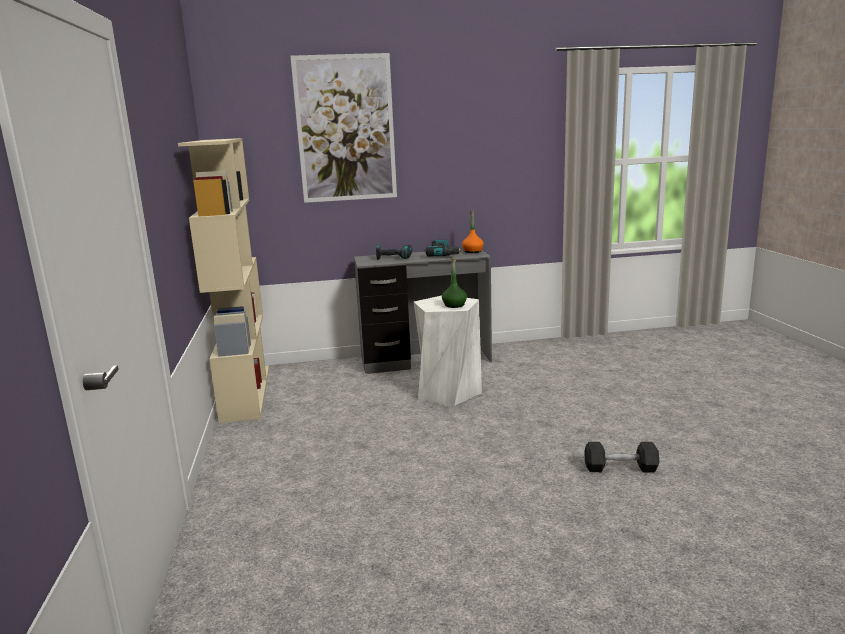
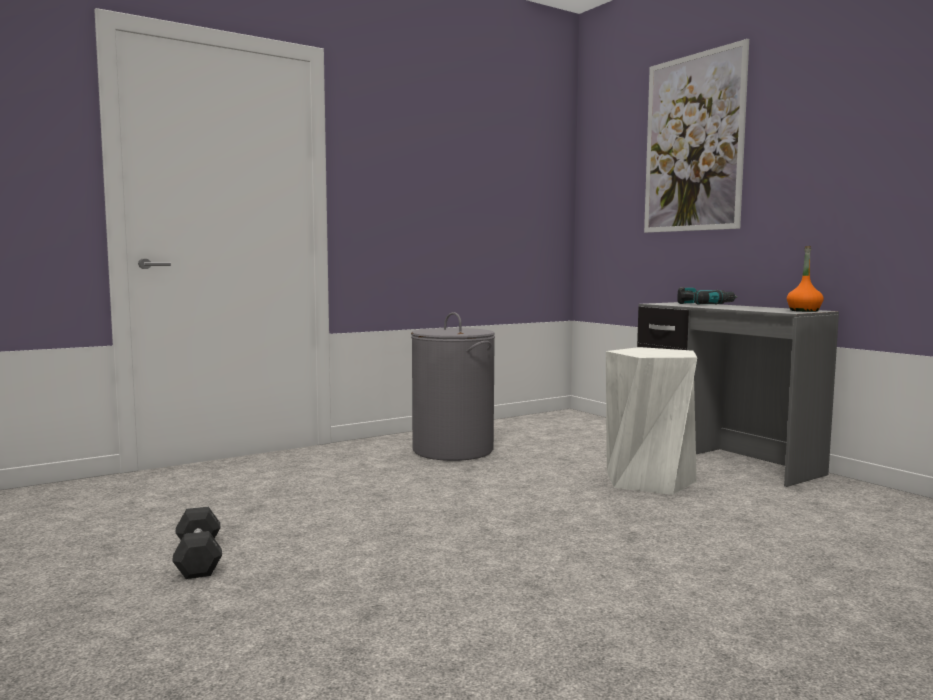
camera: 65 degrees right, 10 degrees down
beige bookcase [178,138,269,423] -> none
power drill [426,240,463,257] -> none
green bottle [442,258,467,308] -> none
grey dumbbell [584,442,659,473] -> grey dumbbell moved to [172,507,222,579]
none -> grey laundry basket [411,312,495,461]

